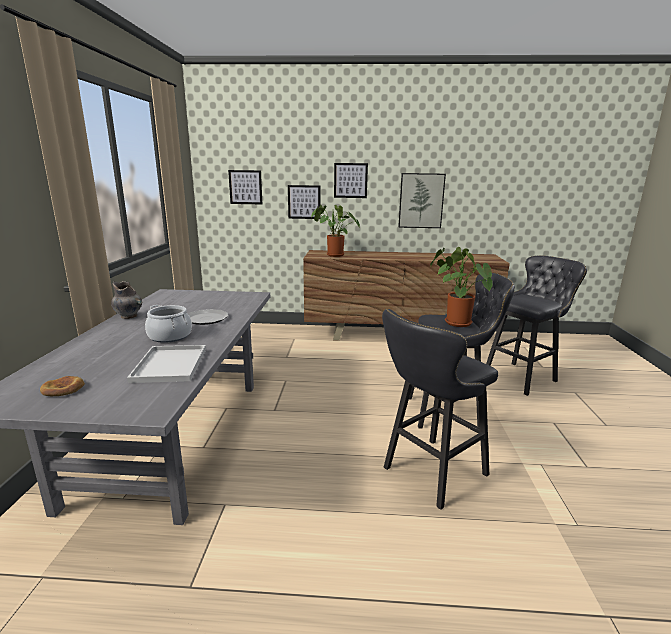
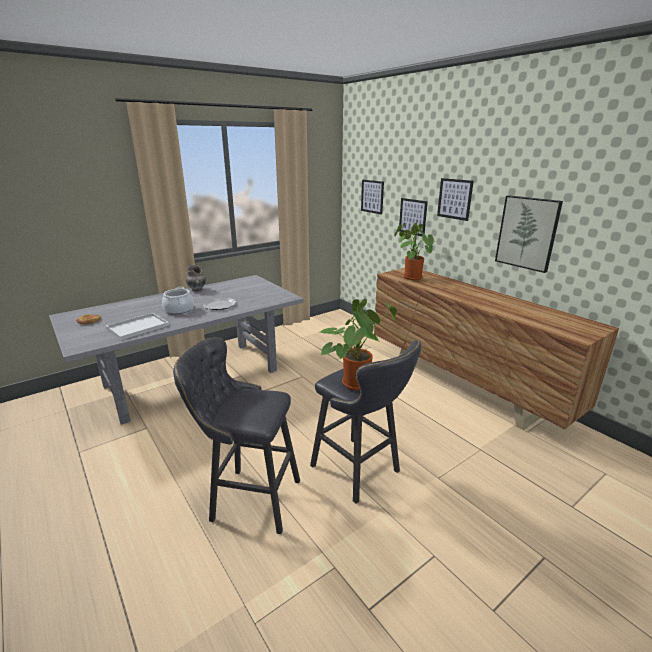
camera: 50 degrees right, 5 degrees up
black stool [486,255,587,396] -> none

